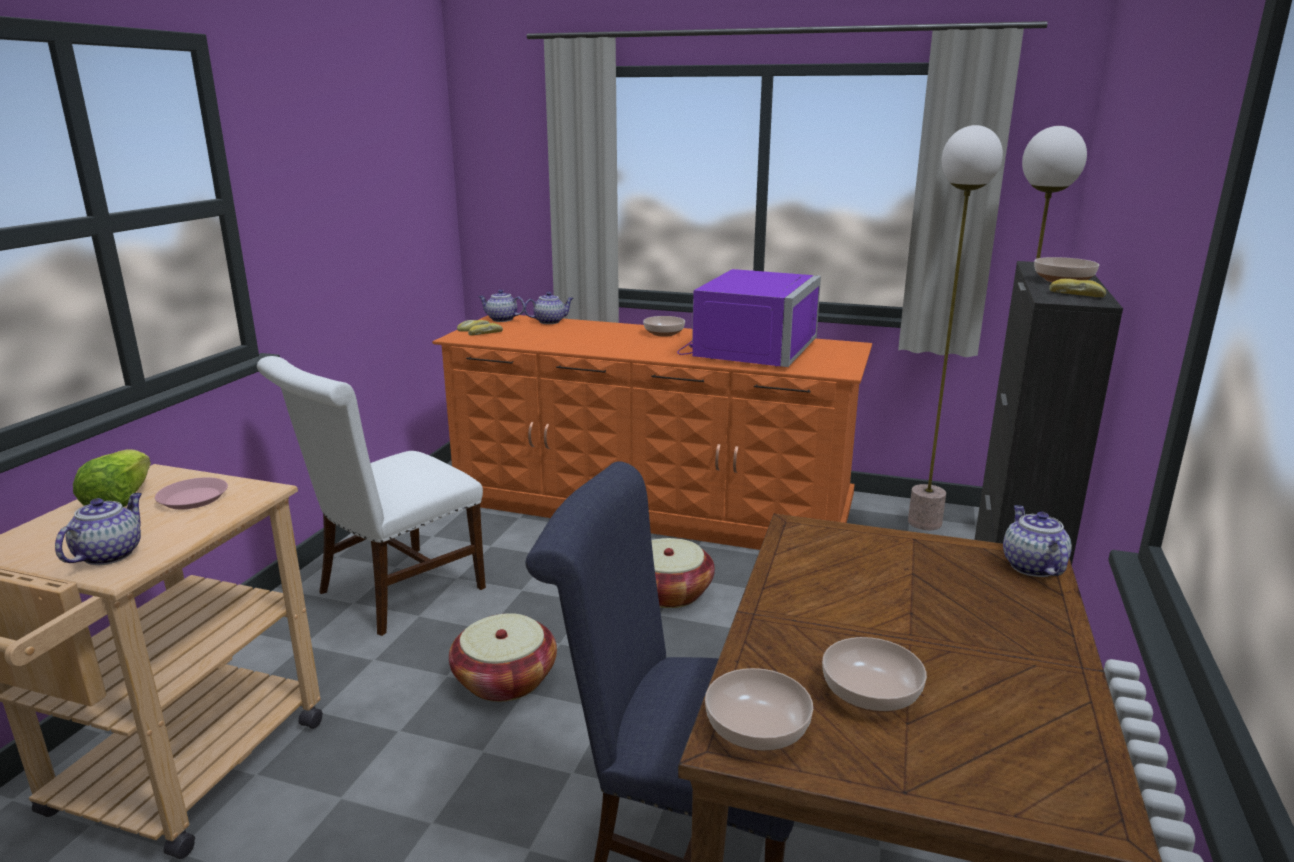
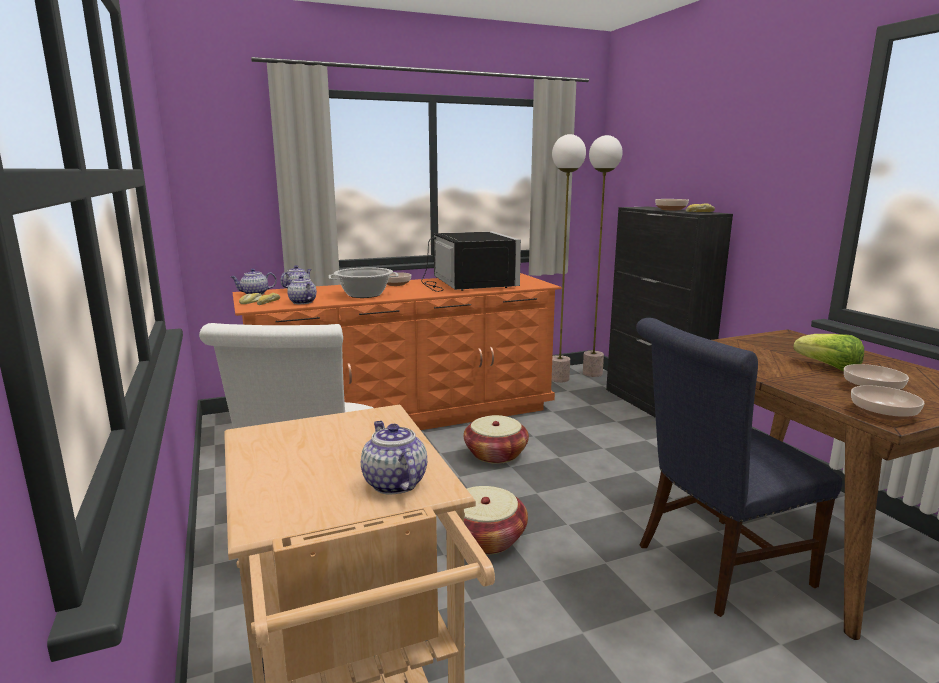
camera: 40 degrees left, 5 degrees down
lettuce [73,449,151,507] -> lettuce moved to [793,334,864,371]
pink plate [155,477,228,509] -> none
purple microwave [677,269,821,367] -> black microwave [421,232,521,292]
teapot [1003,505,1072,577] -> teapot moved to [287,275,317,304]
none -> cooking pot [329,267,399,298]

